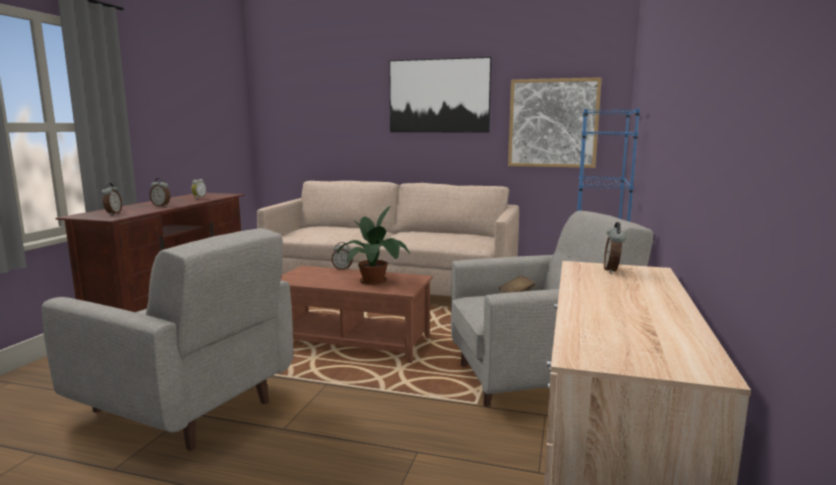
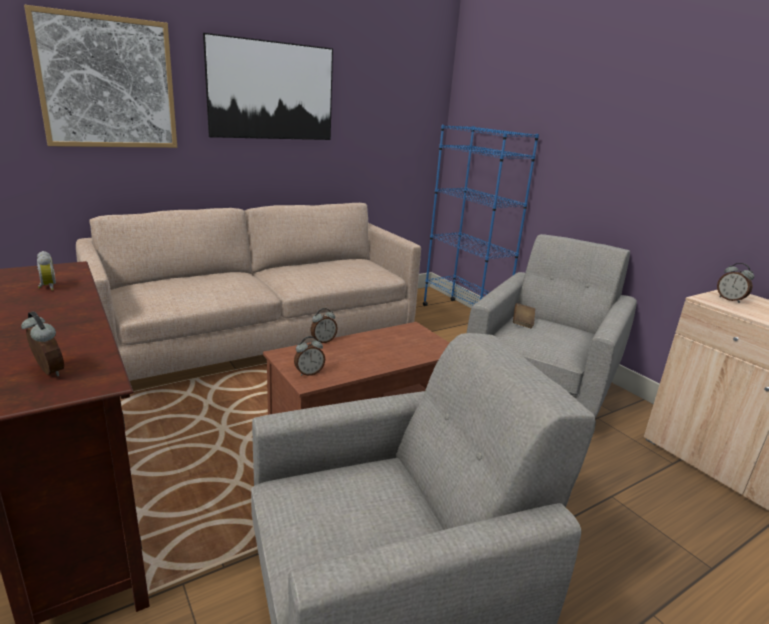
camera: 50 degrees left, 10 degrees up
alarm clock [150,178,170,207] -> alarm clock moved to [294,336,325,376]
potted plant [337,206,410,285] -> none
picture [508,77,602,168] -> picture moved to [24,5,177,148]

